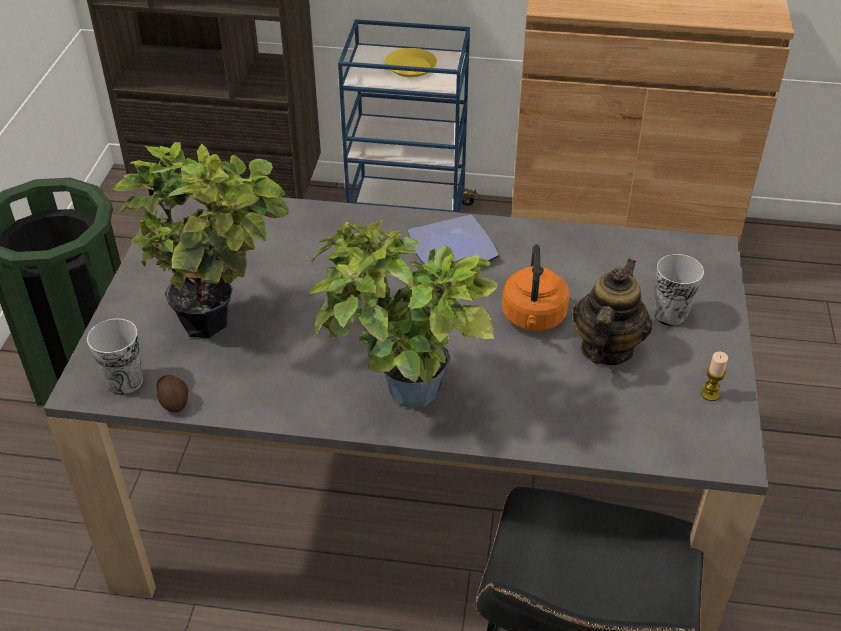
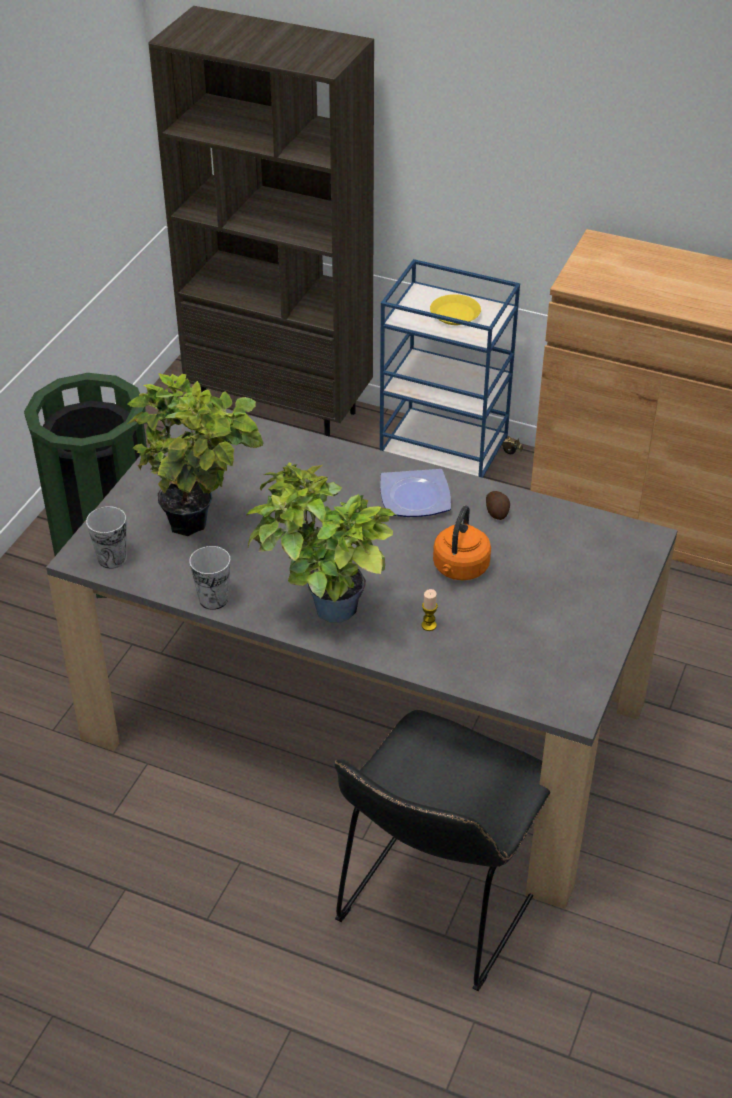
camera: 15 degrees right, 0 degrees up
potato [157,375,188,413] -> potato moved to [486,491,510,520]
teapot [573,258,652,365] -> none
cup [654,254,704,326] -> cup moved to [189,546,230,610]
candle [701,351,728,401] -> candle moved to [421,589,438,631]

